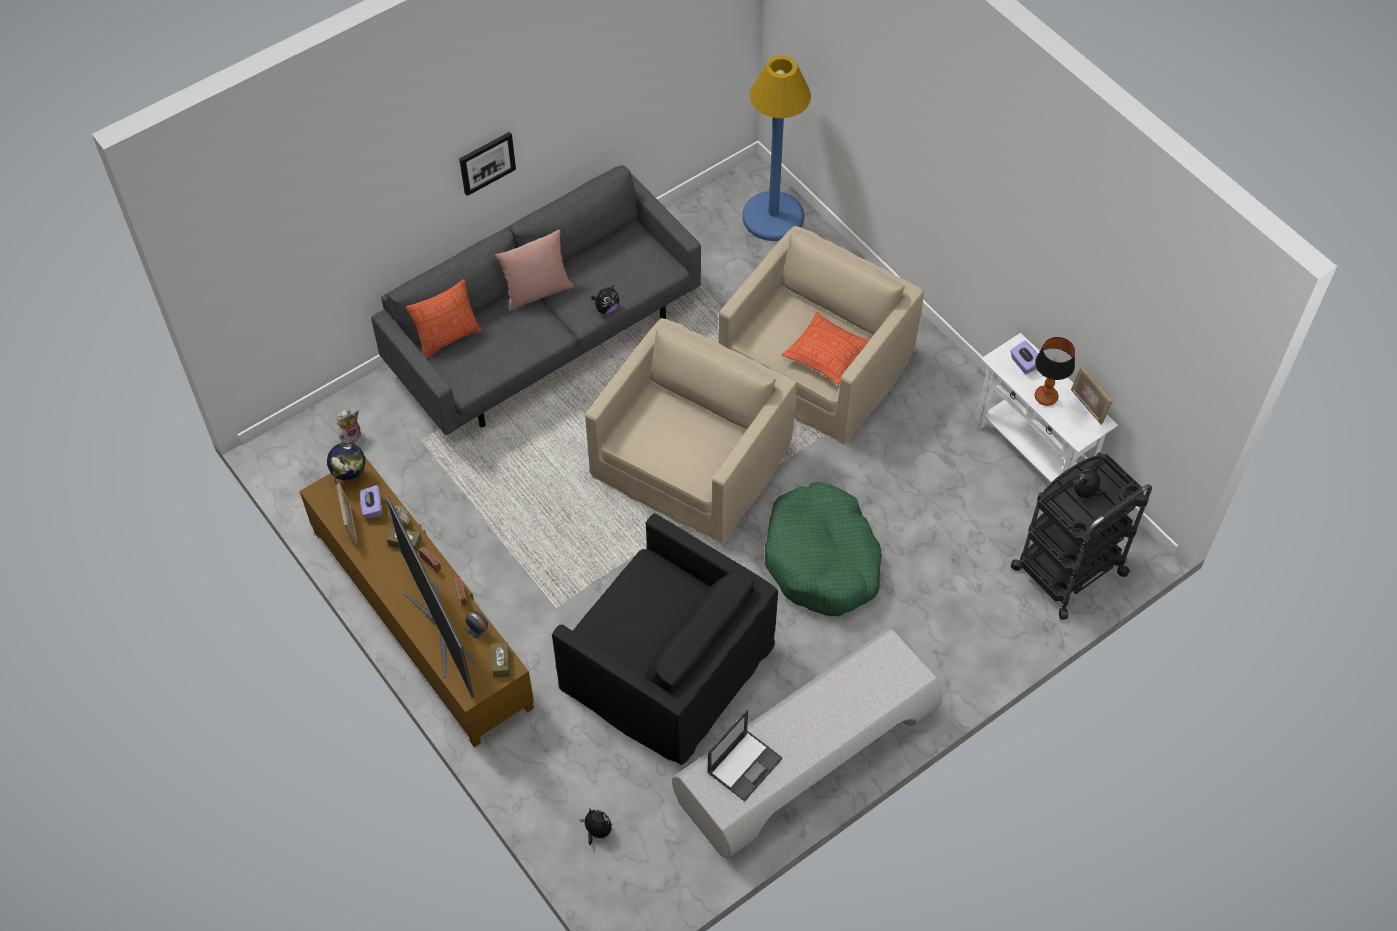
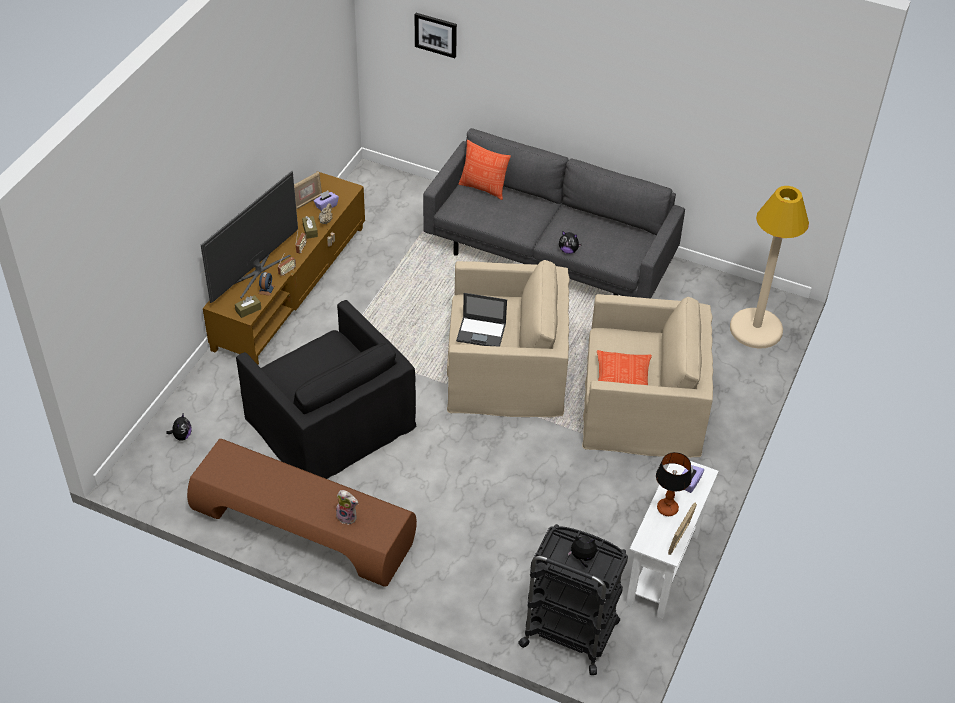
camera: 60 degrees right, 10 degrees down
globe [327,442,365,485] -> none
plush toy [336,409,361,444] -> plush toy moved to [336,490,358,525]
picture [459,132,516,196] -> picture moved to [414,13,457,58]
pink pillow [495,230,574,311] -> none
black armchair [552,513,778,765] -> black armchair turned 45 degrees counterclockwise [236,300,416,479]
grey bench [672,629,942,859] -> brown bench [187,439,417,587]
laptop [707,710,783,802] -> laptop moved to [456,293,507,346]
blue floor lamp [743,55,811,241] -> beige floor lamp [730,186,809,349]
green dog bed [765,482,882,616] -> none

